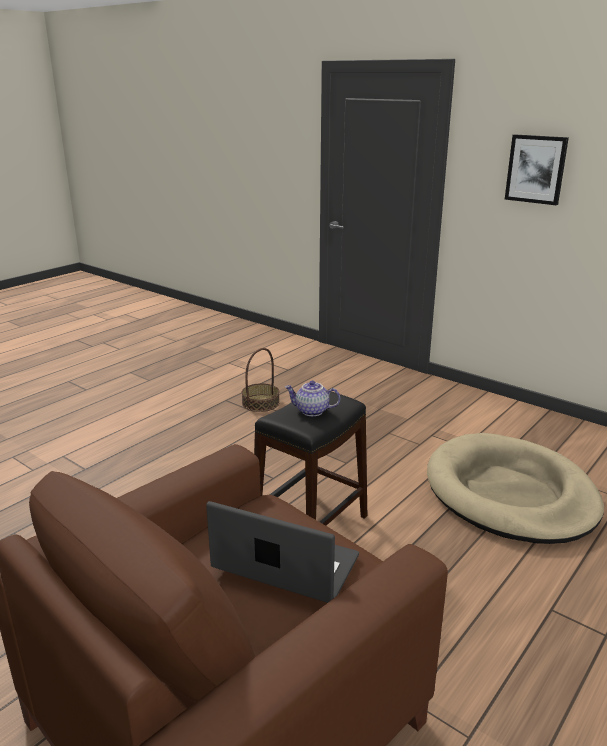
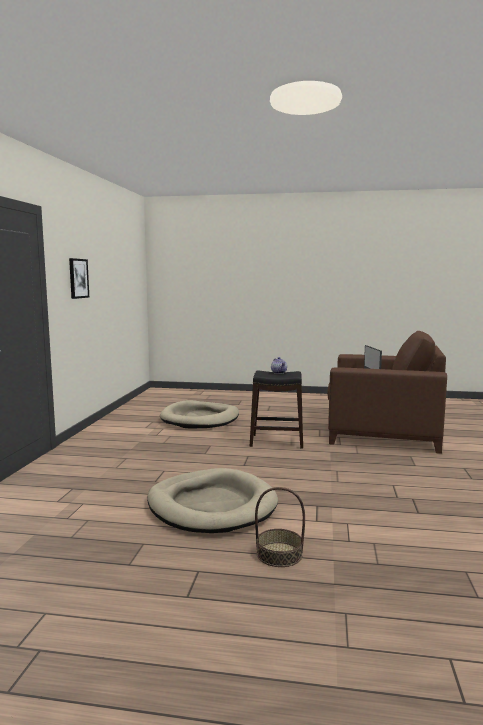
camera: 120 degrees left, 15 degrees down
basket [242,348,280,412] -> basket moved to [255,487,305,567]
none -> beige dog bed [147,468,278,533]

